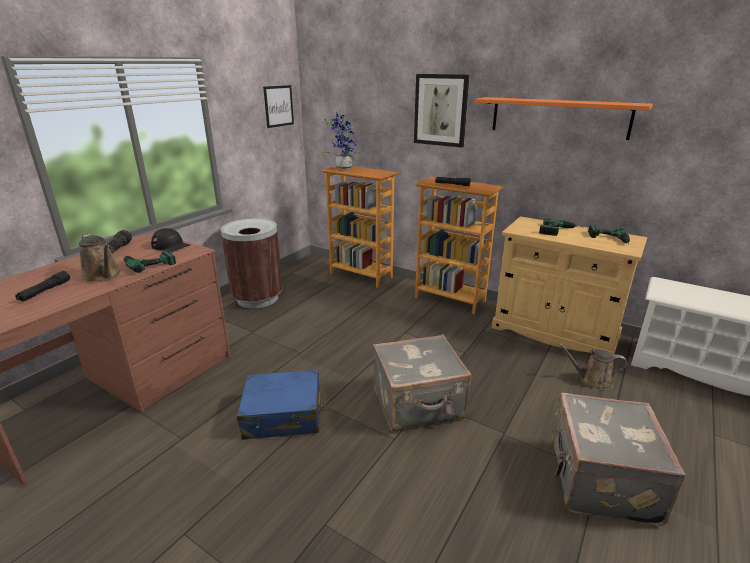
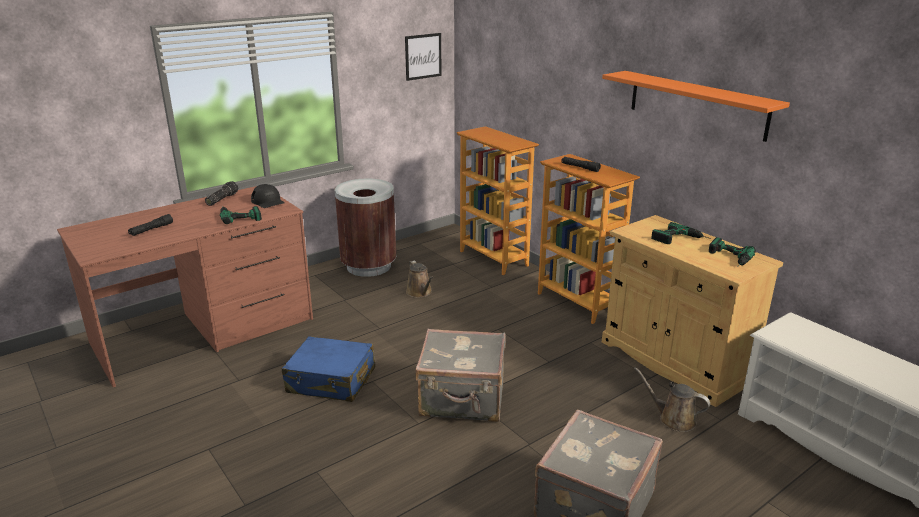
camera: 20 degrees right, 0 degrees up
brown watering can [79,234,121,282] -> brown watering can moved to [406,260,433,298]
potted plant [318,112,365,170] -> none
picture [414,74,470,148] -> none

